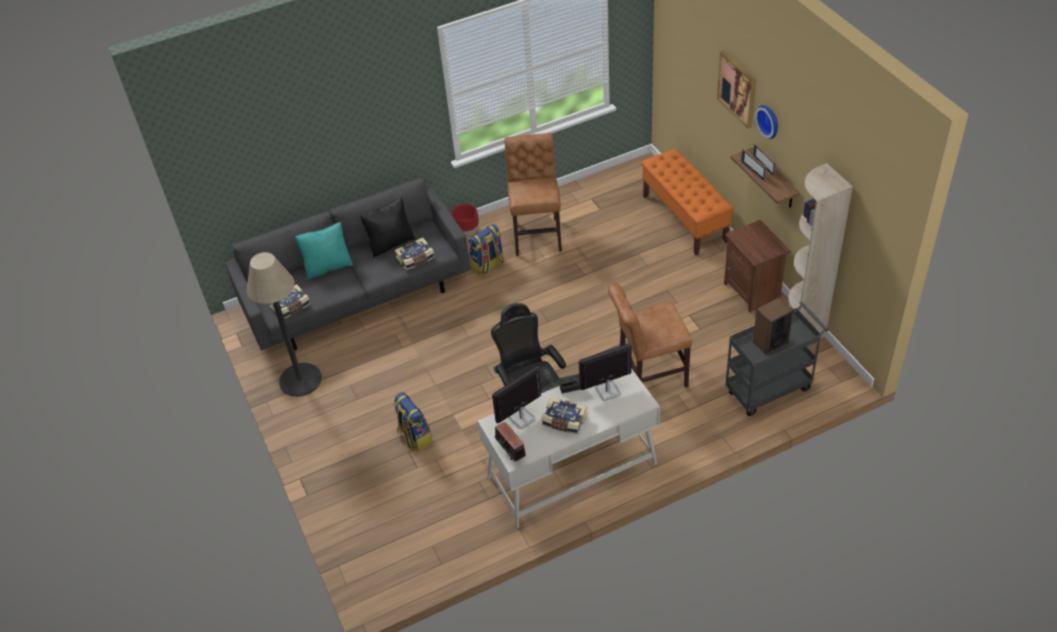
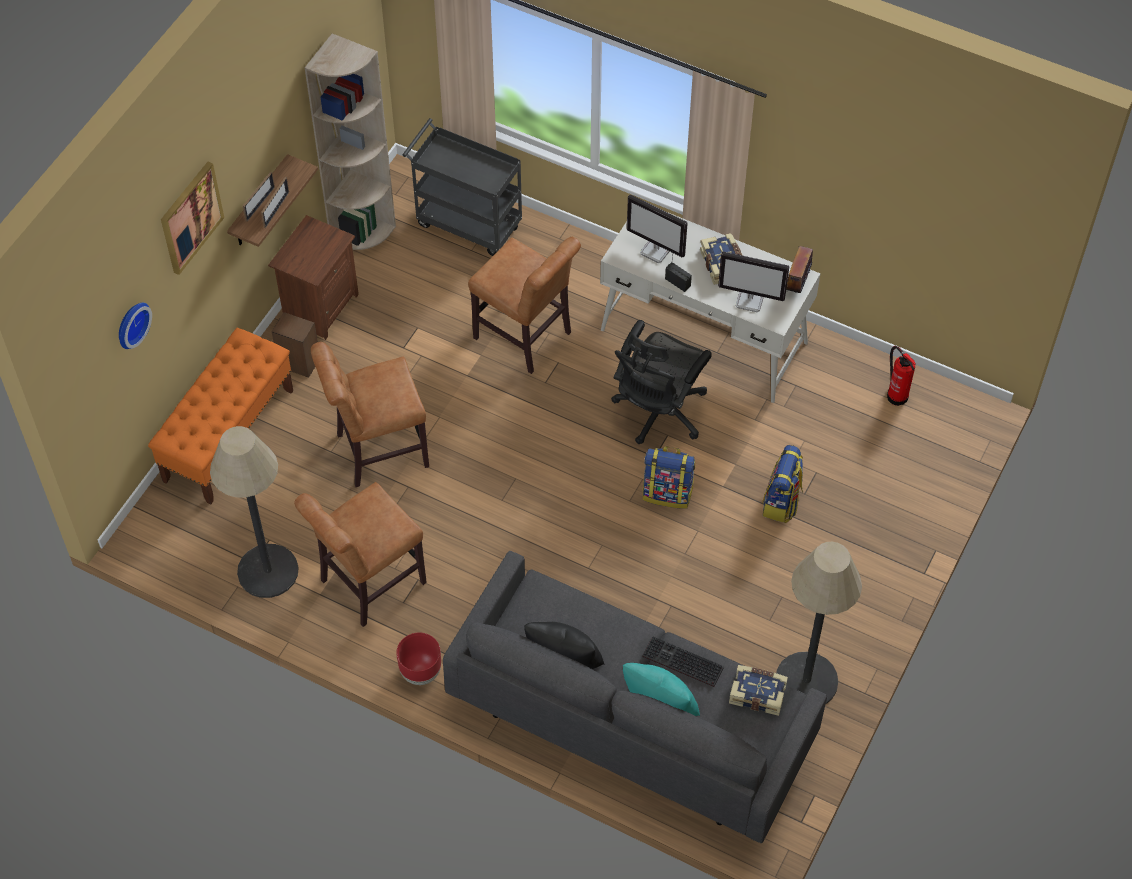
camera: 130 degrees left, 10 degrees up
book [395,237,435,271] -> none
backpack [468,224,504,276] -> backpack moved to [643,446,695,509]
speaker [753,297,793,355] -> speaker moved to [272,312,318,378]
wall clock [755,105,778,139] -> wall clock moved to [119,303,152,349]
none -> floor lamp [210,426,299,598]
none -> brown chair [311,342,429,487]
none -> keyboard [642,637,724,687]
none -> fire extinguisher [887,346,916,406]

